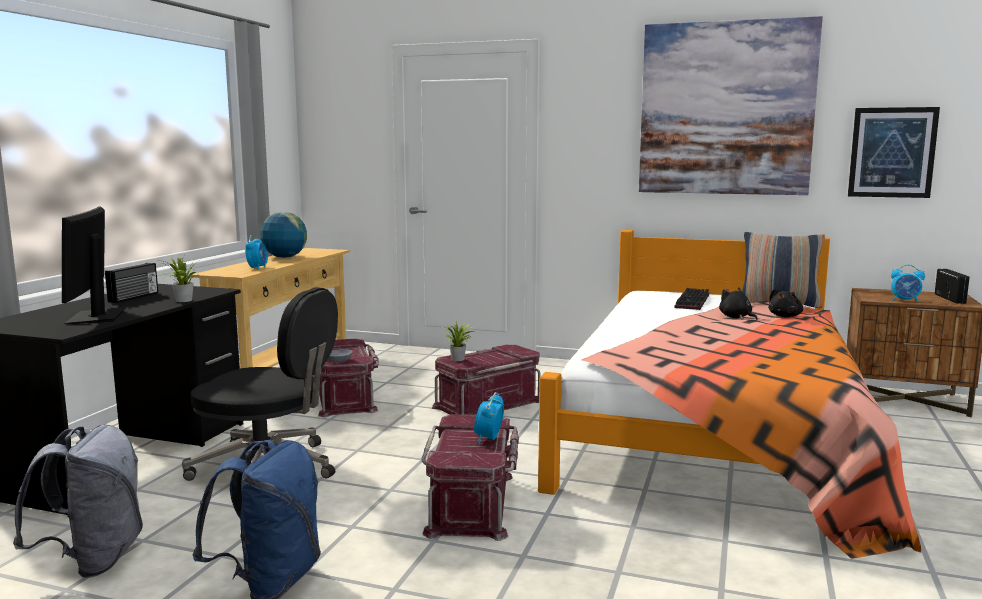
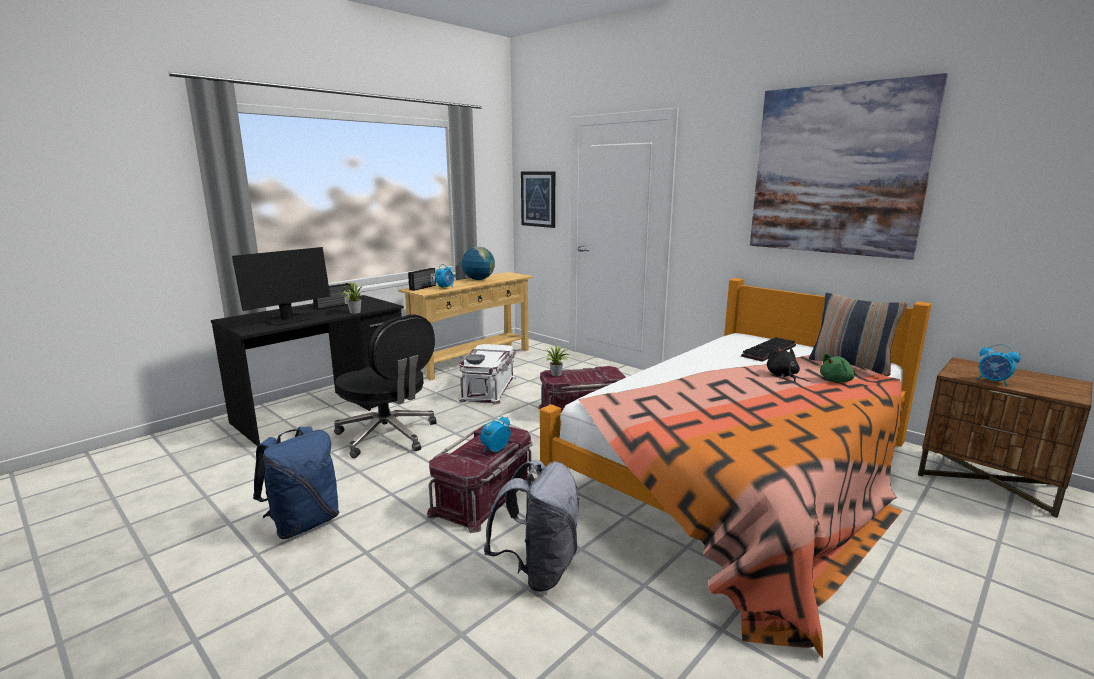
camera: 25 degrees right, 5 degrees up
grey backpack [13,424,143,578] -> grey backpack moved to [484,460,580,592]
monitor [62,207,126,324] -> monitor turned 150 degrees counterclockwise [232,247,330,326]
red storage box [318,339,379,418] -> white storage box [459,344,516,405]
black plush toy [768,289,803,317] -> green plush toy [820,353,855,382]
picture [848,107,940,198] -> picture moved to [521,171,555,228]
radio [935,269,969,304] -> radio moved to [408,268,436,291]

